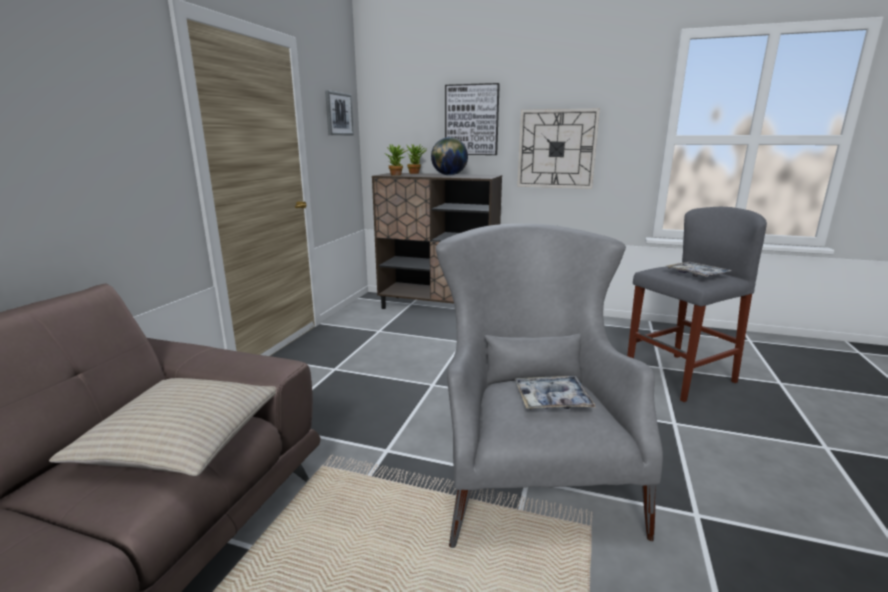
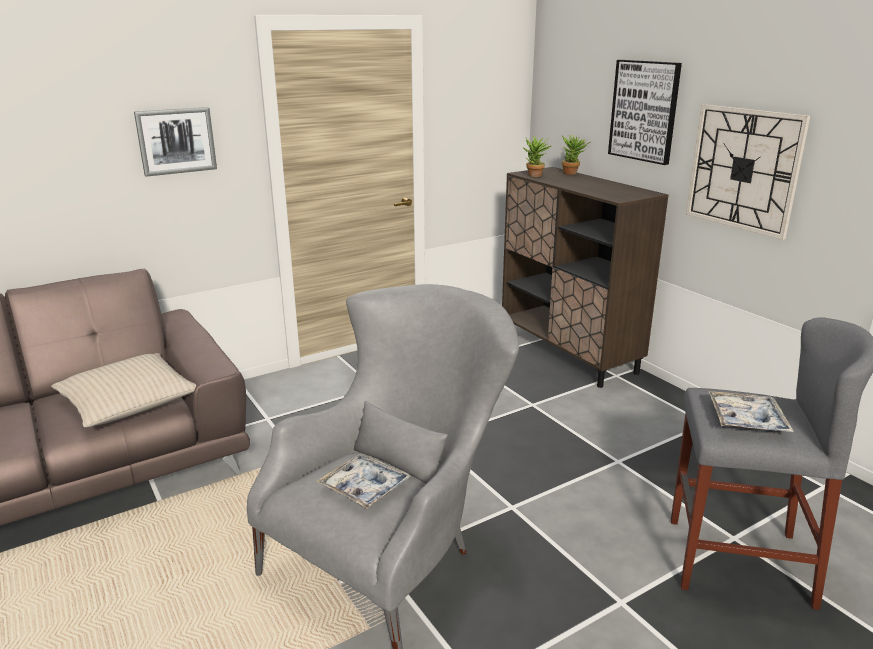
camera: 40 degrees right, 5 degrees up
picture [325,90,354,135] -> picture moved to [134,107,217,177]
globe [431,137,468,175] -> none

